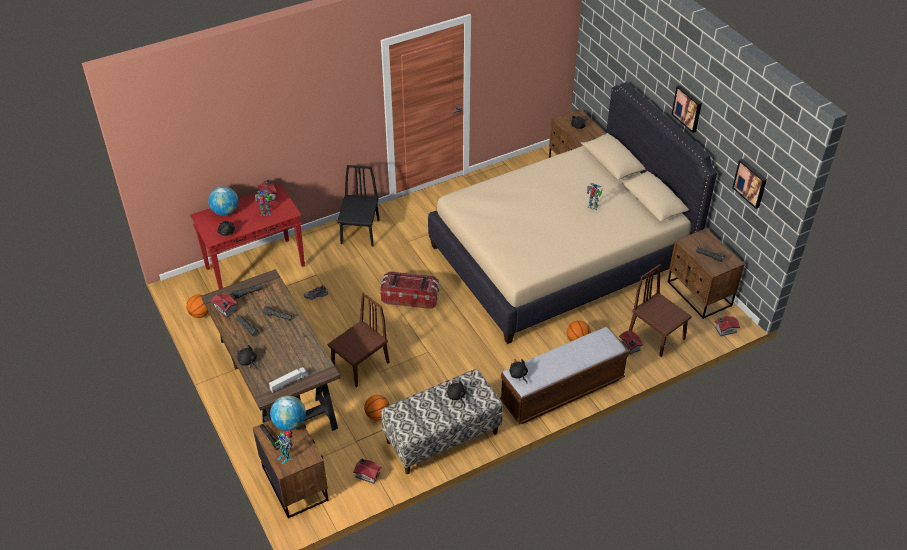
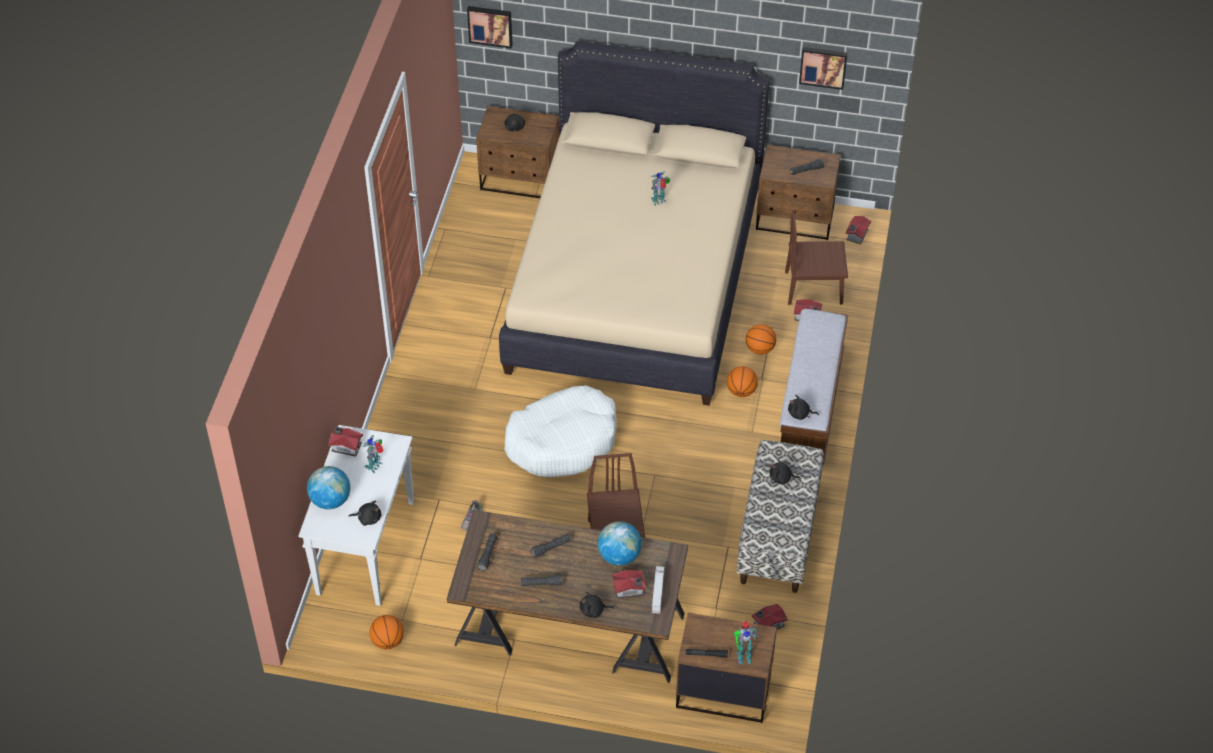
camera: 50 degrees left, 5 degrees up
red console table [190,185,305,289] -> white console table [298,425,414,606]
toy house [211,293,237,317] -> toy house moved to [612,570,646,599]
globe [270,396,306,431] -> globe moved to [598,521,642,566]
black chair [337,165,380,247] -> none
basketball [364,395,390,421] -> basketball moved to [727,366,758,397]
storage box [380,272,439,309] -> white dog bed [504,385,616,478]
picture [671,85,702,133] -> picture moved to [467,6,513,48]

